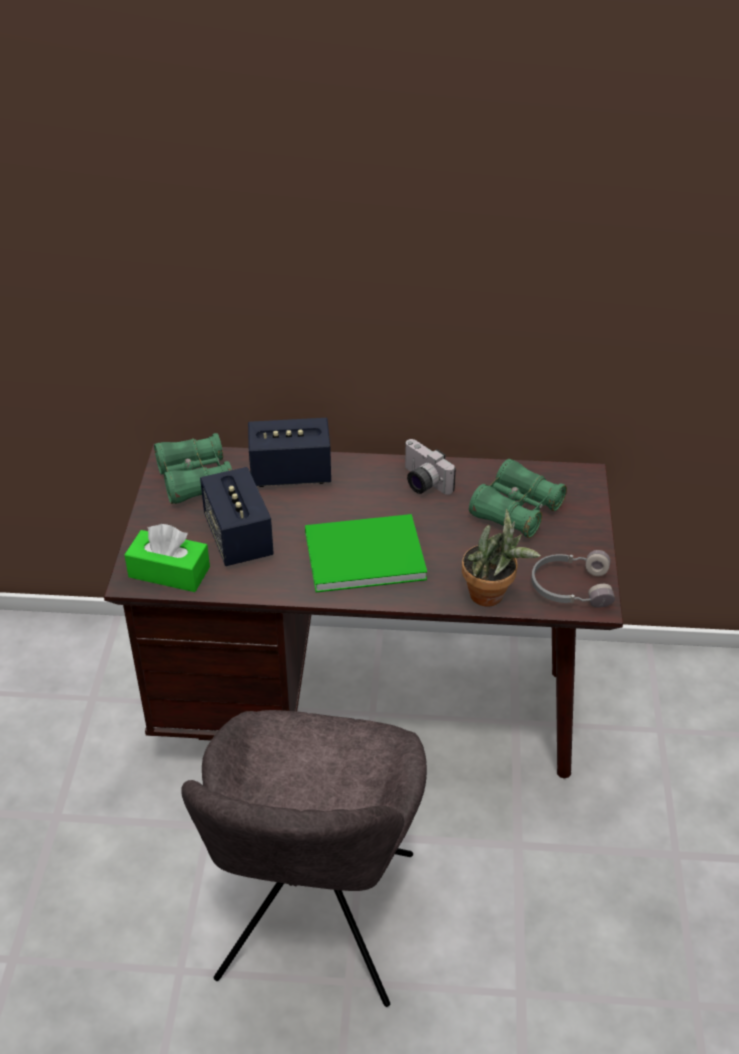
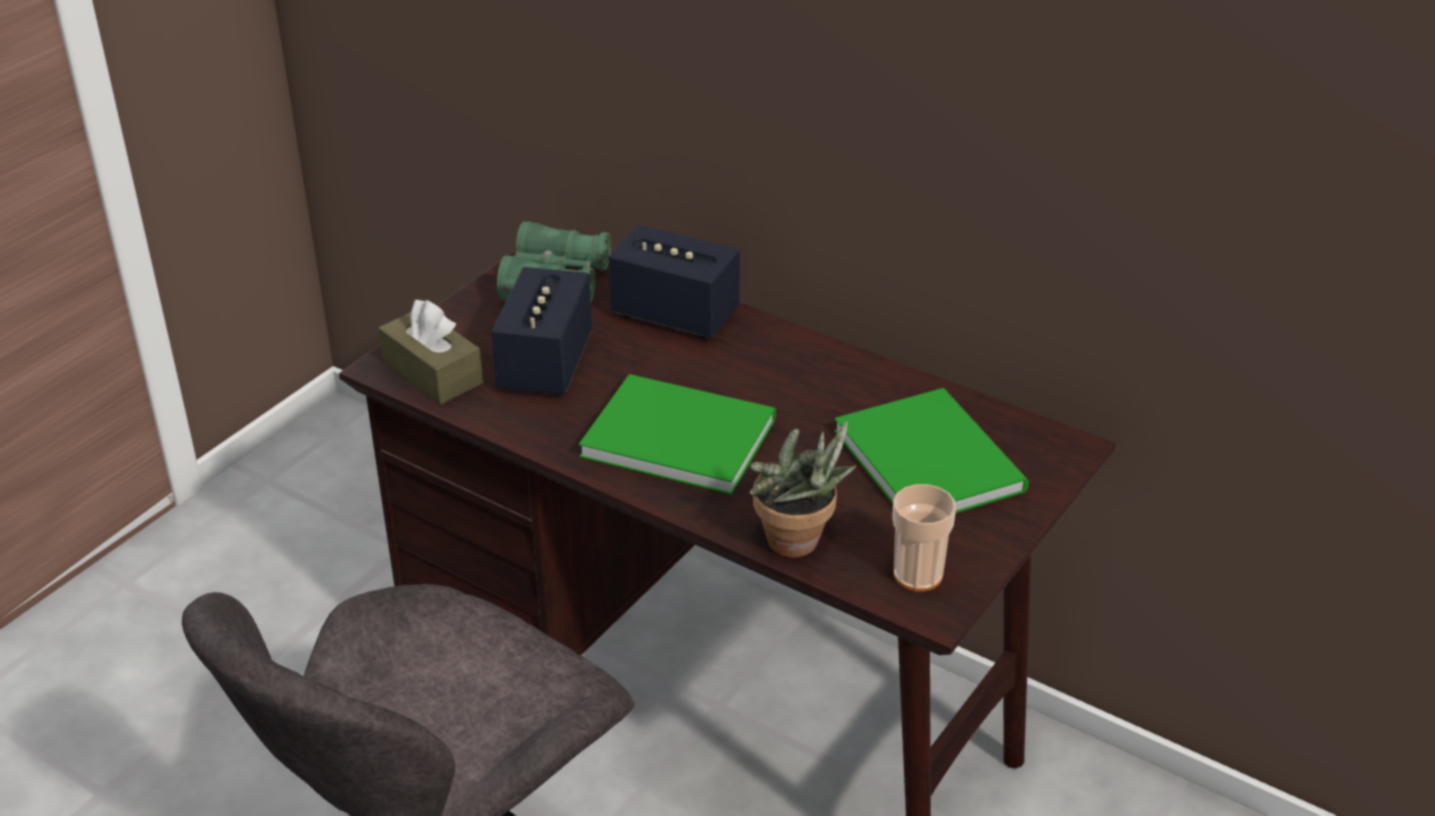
camera: 30 degrees right, 5 degrees down
green tissue box [124,524,210,592] -> brown tissue box [378,300,483,405]
camera [405,439,456,495] -> none
green binoculars [469,459,567,538] -> green book [834,388,1029,514]
grey headphones [531,550,615,608] -> cup [892,484,956,592]

